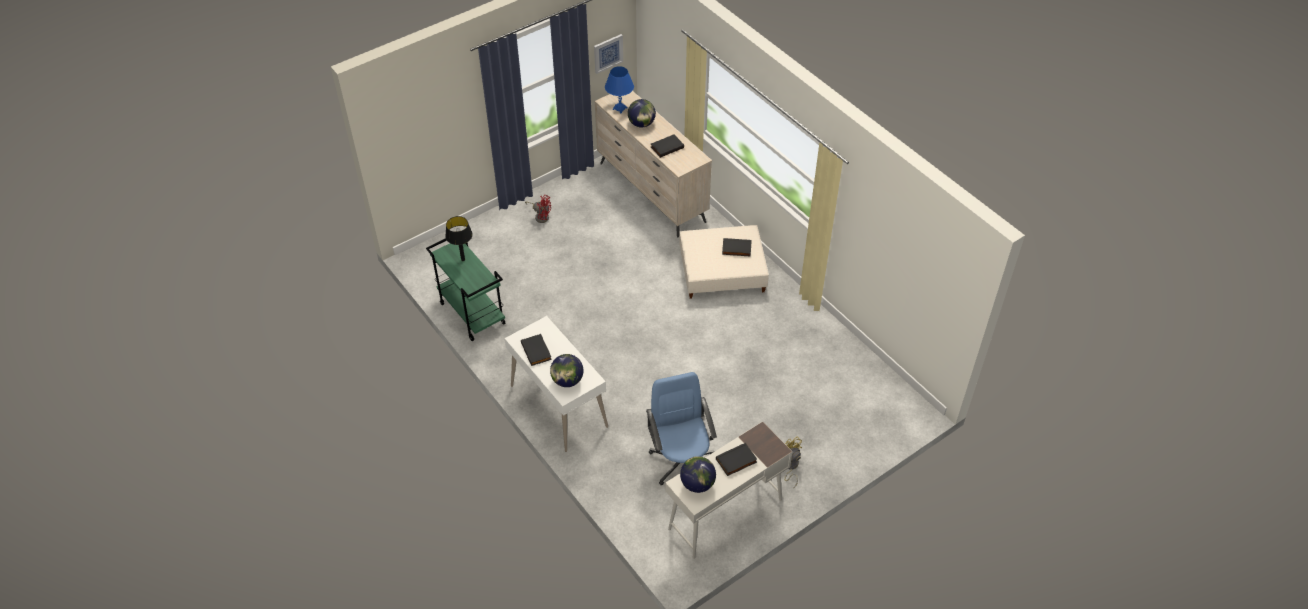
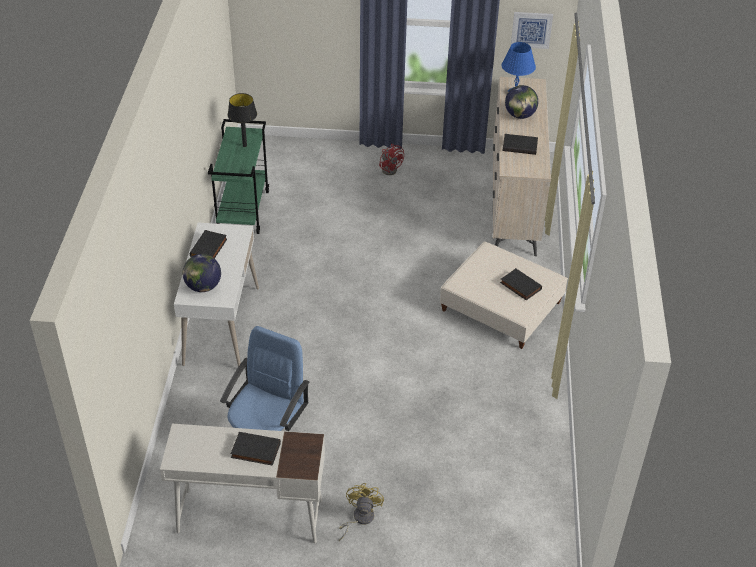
camera: 40 degrees right, 5 degrees down
globe [680,456,716,493] -> none

